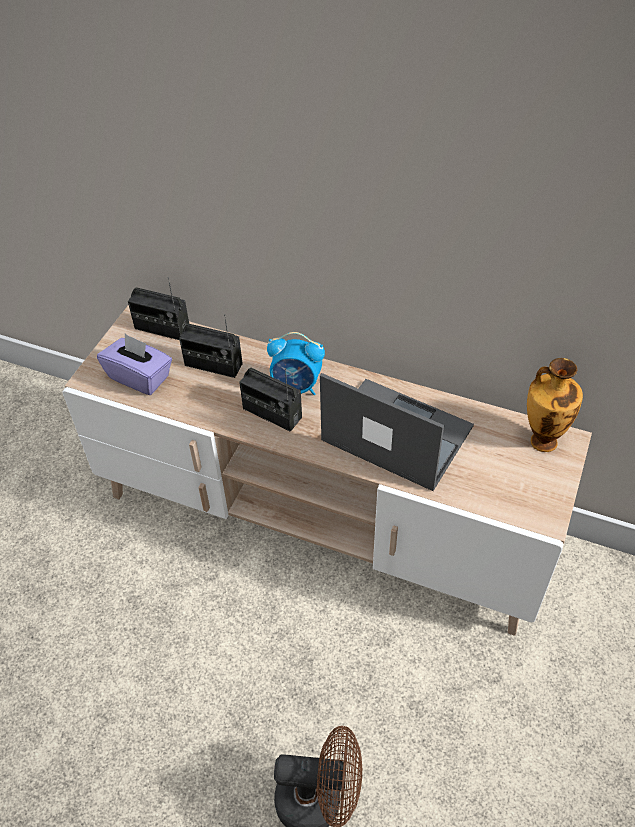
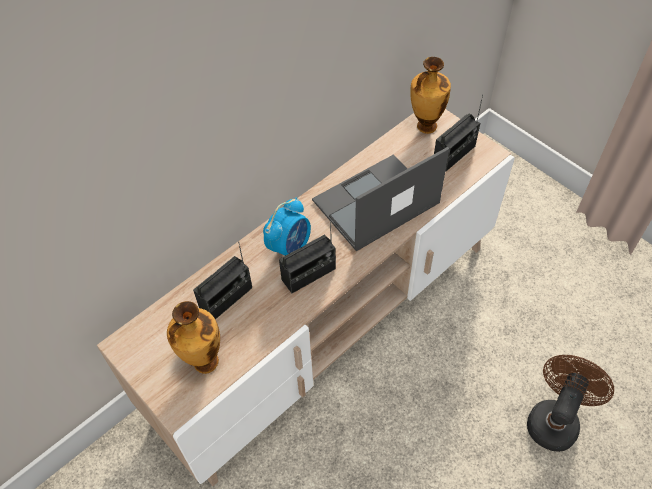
camera: 65 degrees left, 5 degrees up
purple tissue box [97,333,172,395] -> vase [167,301,220,374]
radio [128,277,189,340] -> radio moved to [434,95,483,171]

